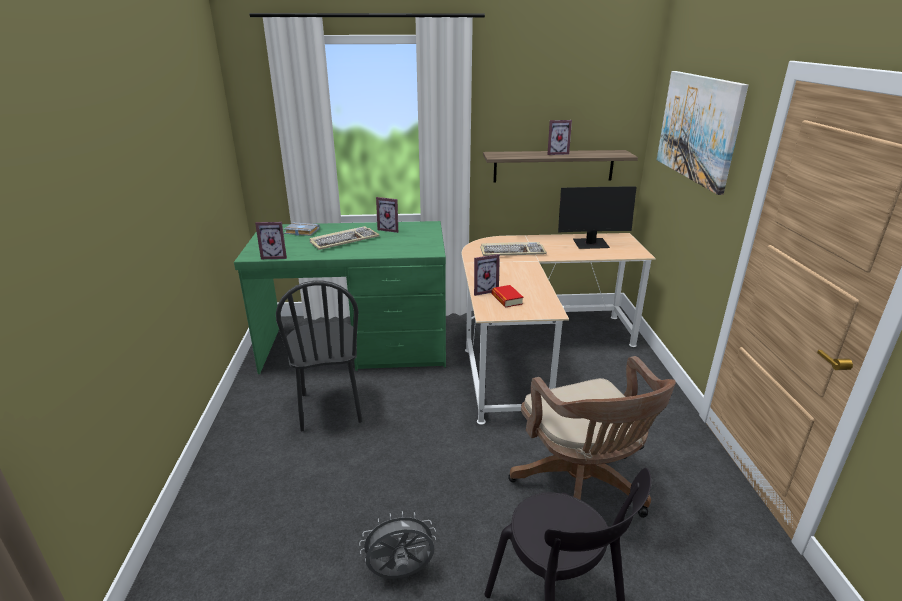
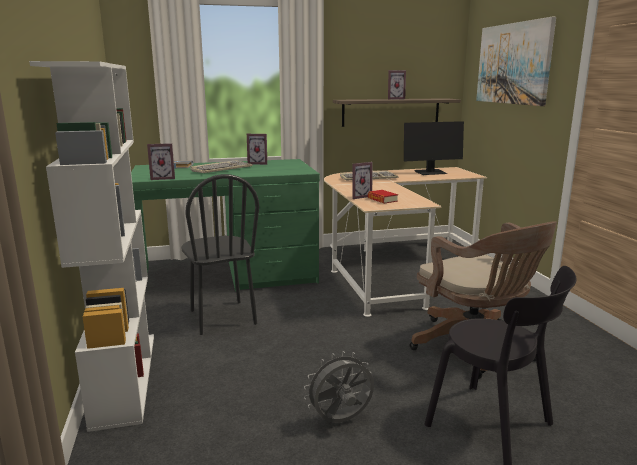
camera: 10 degrees left, 10 degrees down
none -> white bookcase [29,61,154,432]

